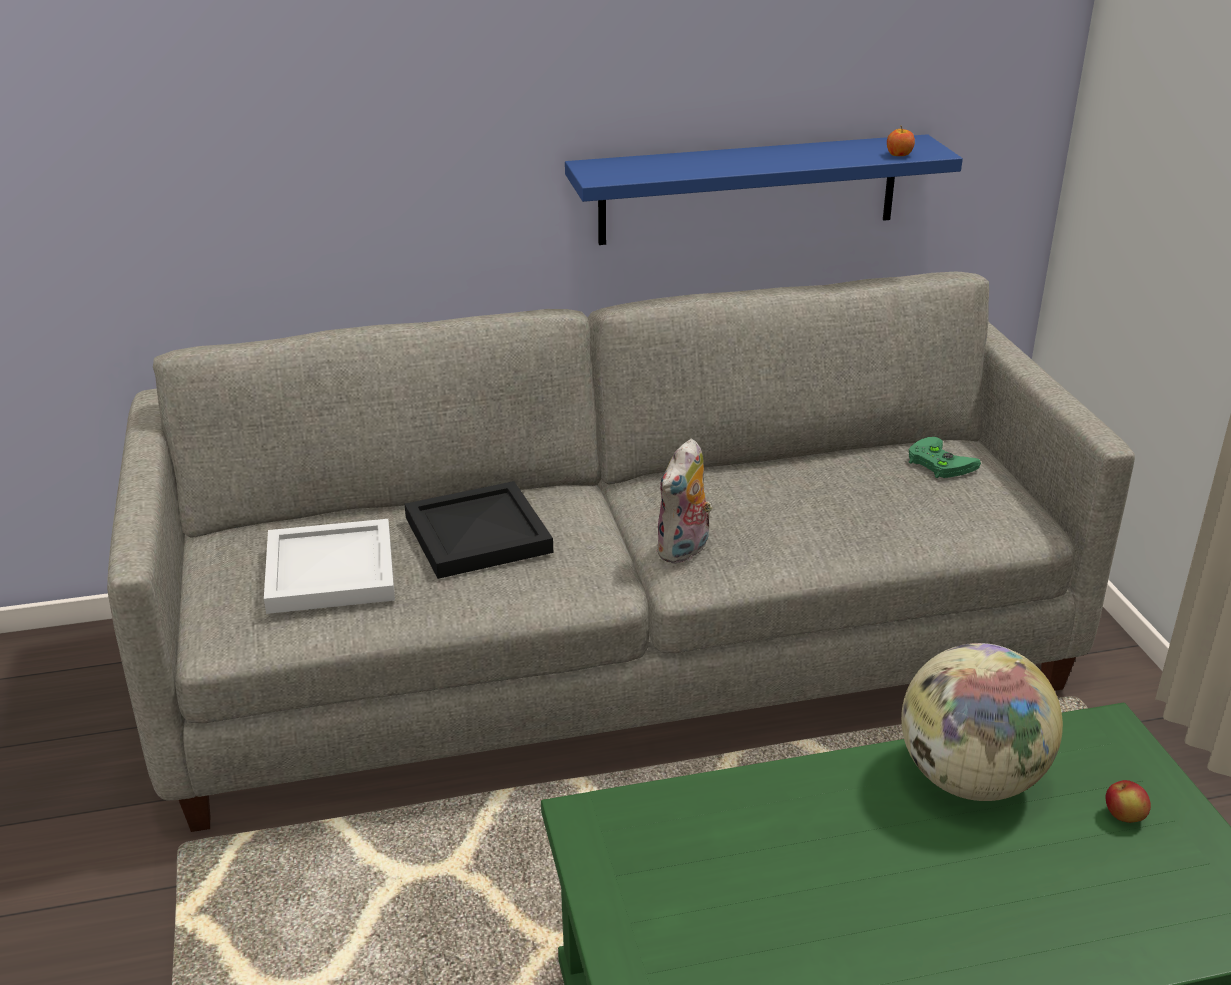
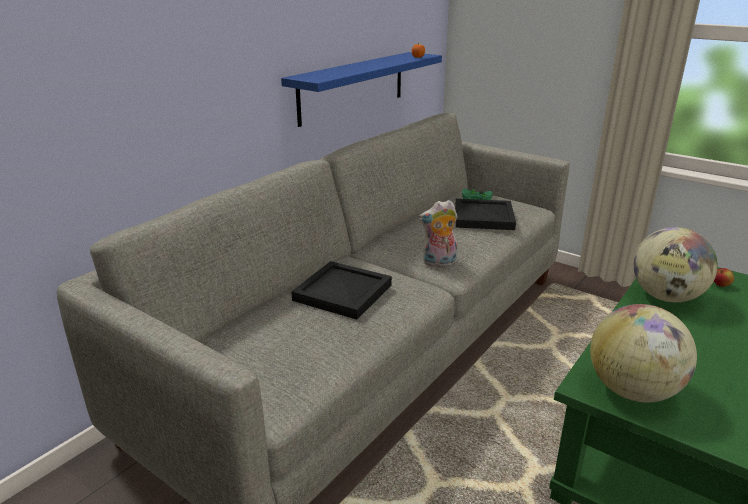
camera: 40 degrees left, 5 degrees down
white tray [264,519,395,614] -> none
plush toy [656,439,713,564] -> plush toy turned 90 degrees clockwise [419,200,458,267]
none -> black tray [455,199,516,230]
none -> globe [590,304,697,403]

